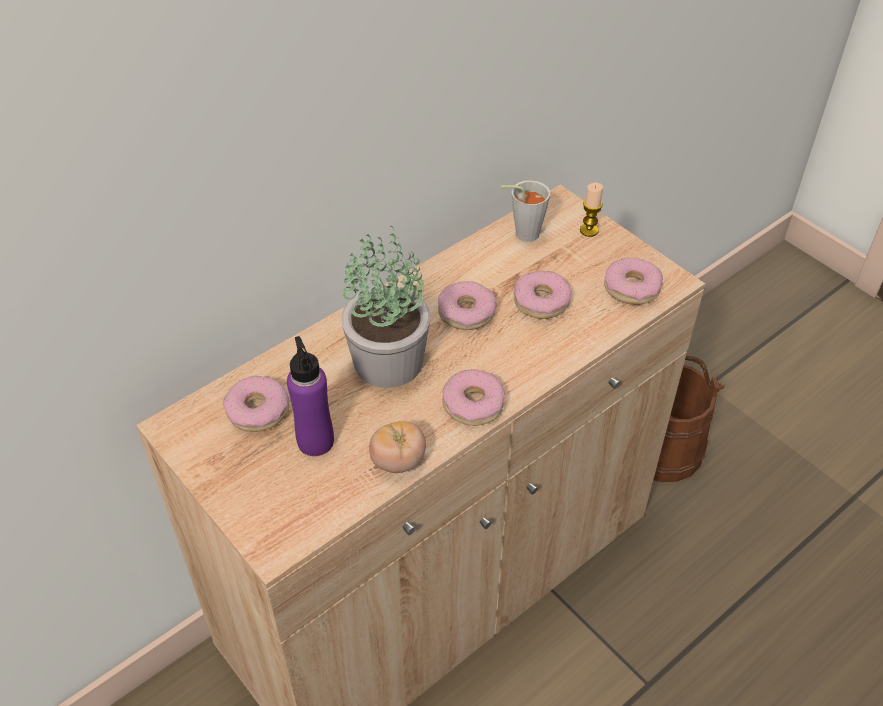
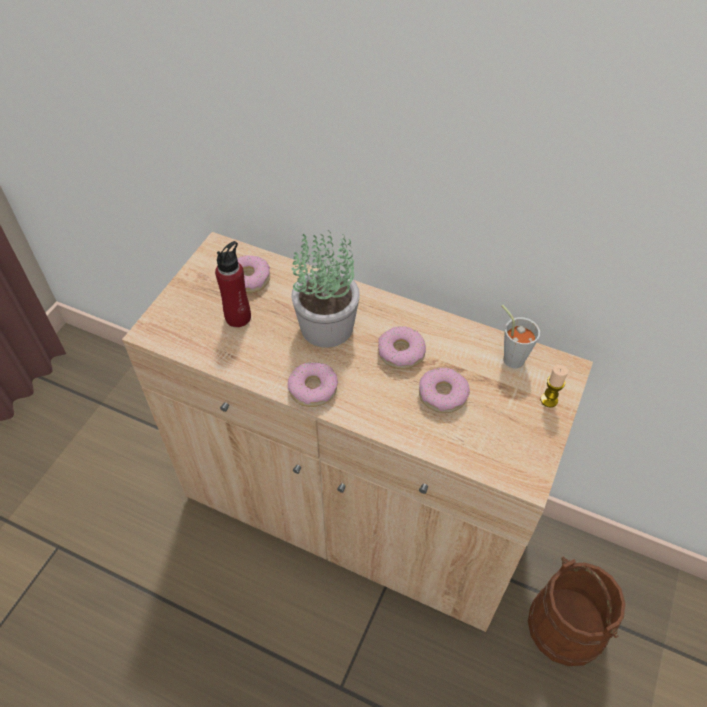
camera: 65 degrees right, 5 degrees up
purple bottle [287,336,334,456] -> red bottle [215,241,251,327]
tomato [369,421,426,473] -> none
donut [604,257,663,305] -> none

